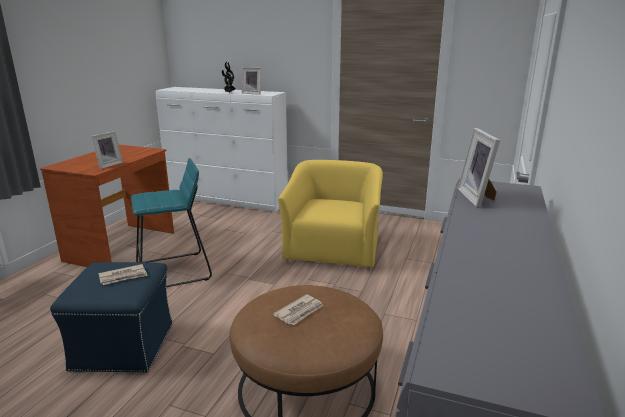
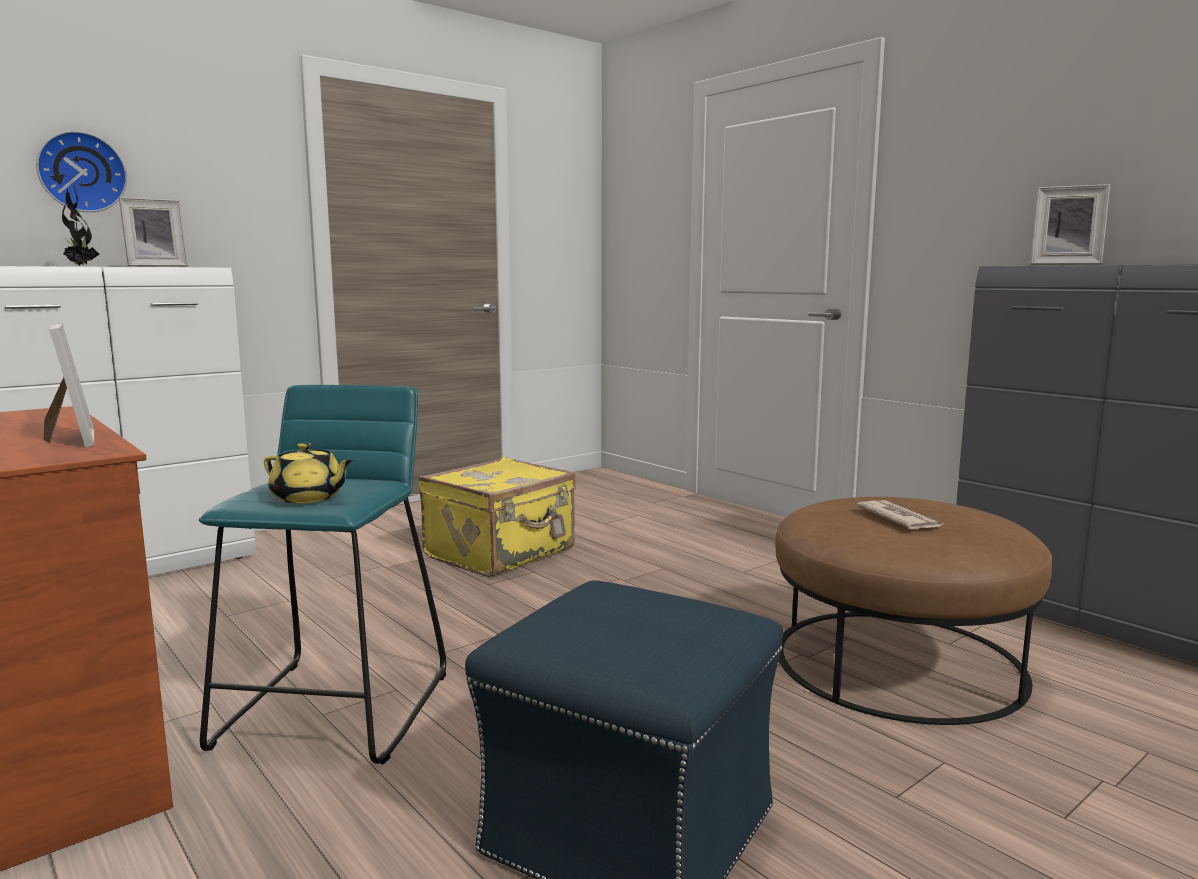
camera: 60 degrees left, 10 degrees down
newspaper [98,264,148,285] -> none
yellow armchair [278,160,383,270] -> yellow suitcase [418,457,576,577]
none -> wall clock [36,131,127,212]
none -> yellow teapot [264,443,354,503]

